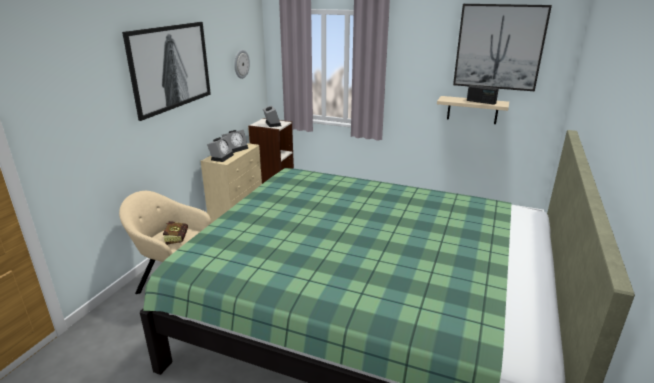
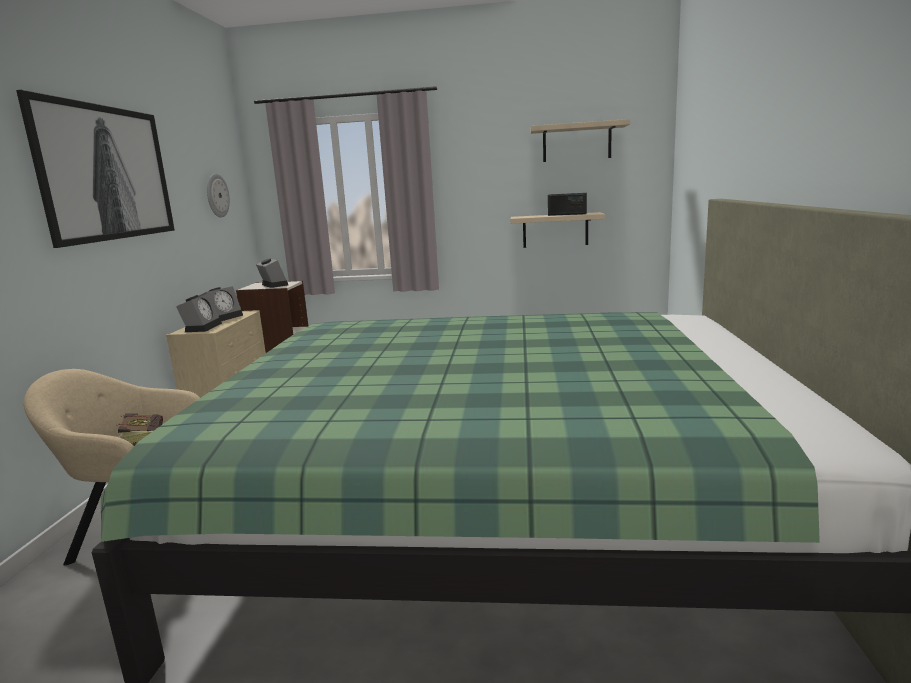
camera: 15 degrees left, 10 degrees down
picture [453,4,552,91] -> beige shelf [530,119,630,162]

